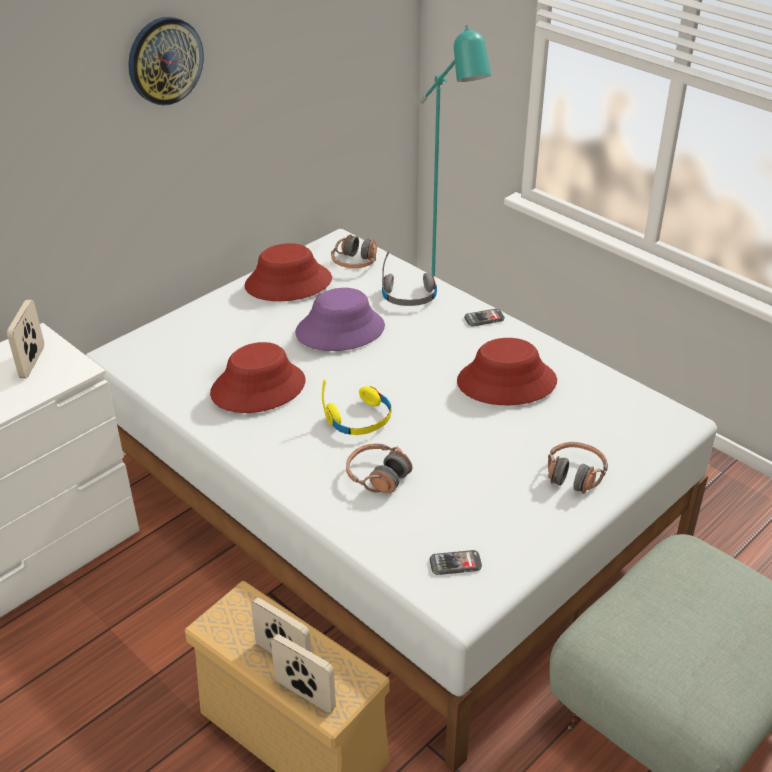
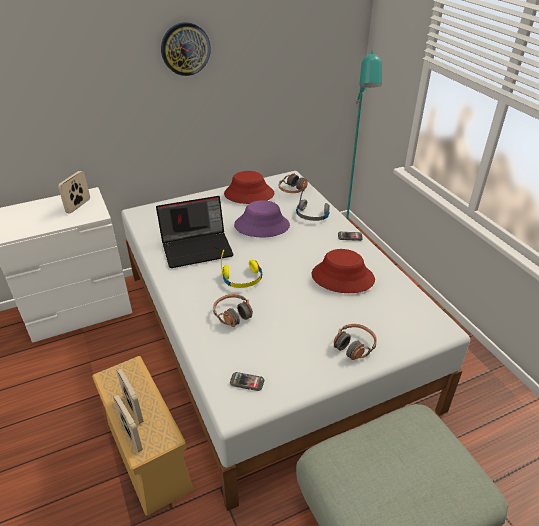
camera: 20 degrees right, 0 degrees up
red hat [210,342,305,413] -> laptop [156,196,234,268]

